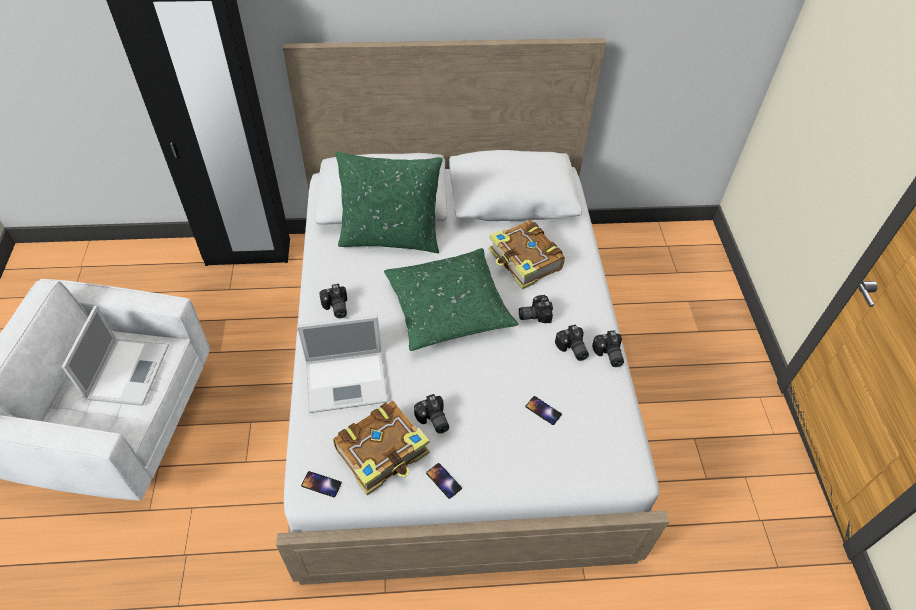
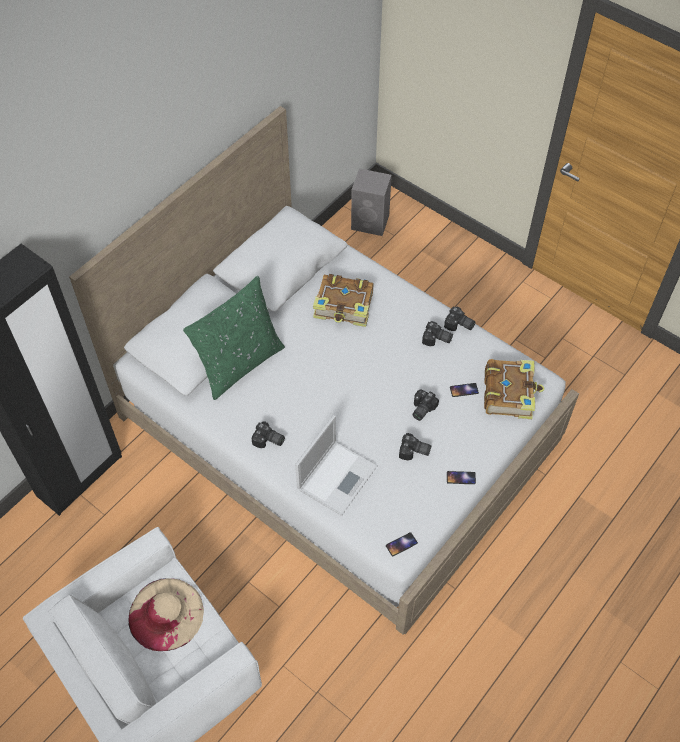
camera: 45 degrees left, 5 degrees up
laptop [62,306,169,406] -> beige hat [128,578,204,651]
book [333,401,430,495] -> book moved to [484,359,545,419]
green pillow [384,248,519,351] -> none
camera [519,295,553,323] -> camera moved to [413,390,439,421]
none -> grey speaker [351,168,392,236]

